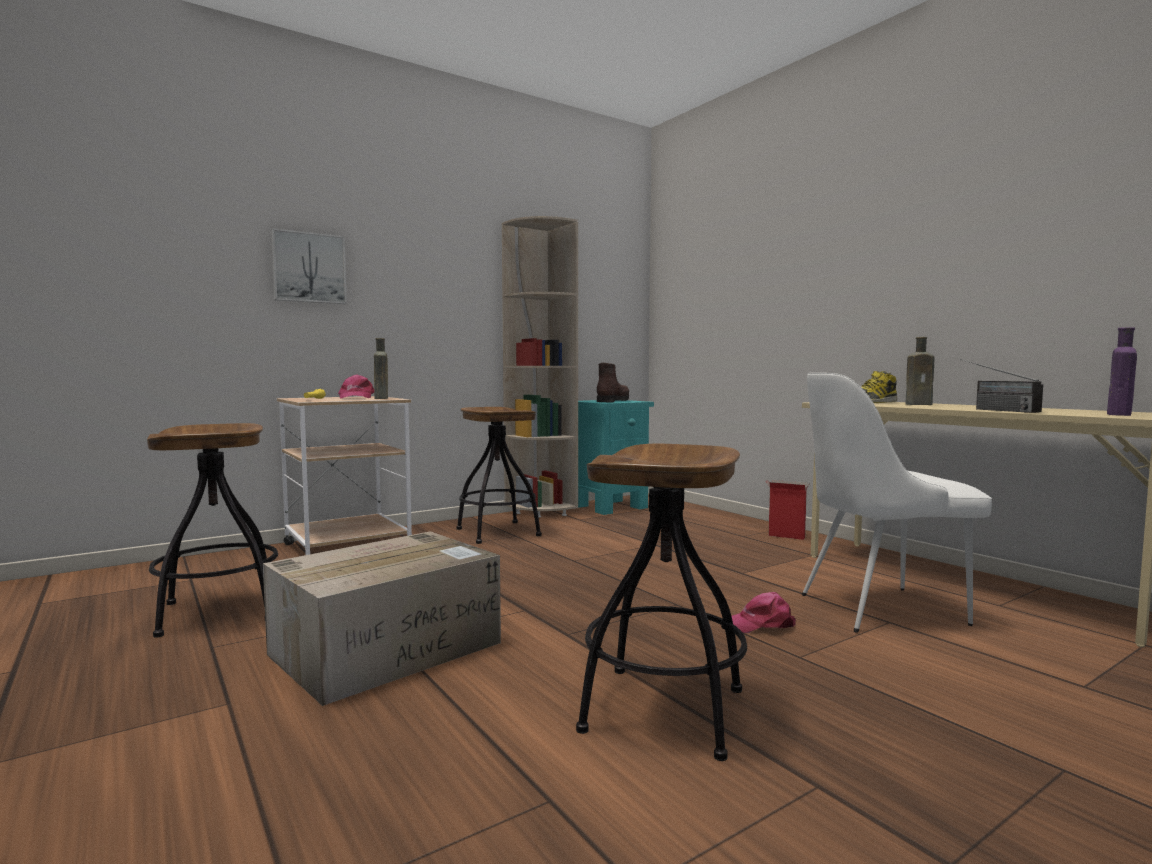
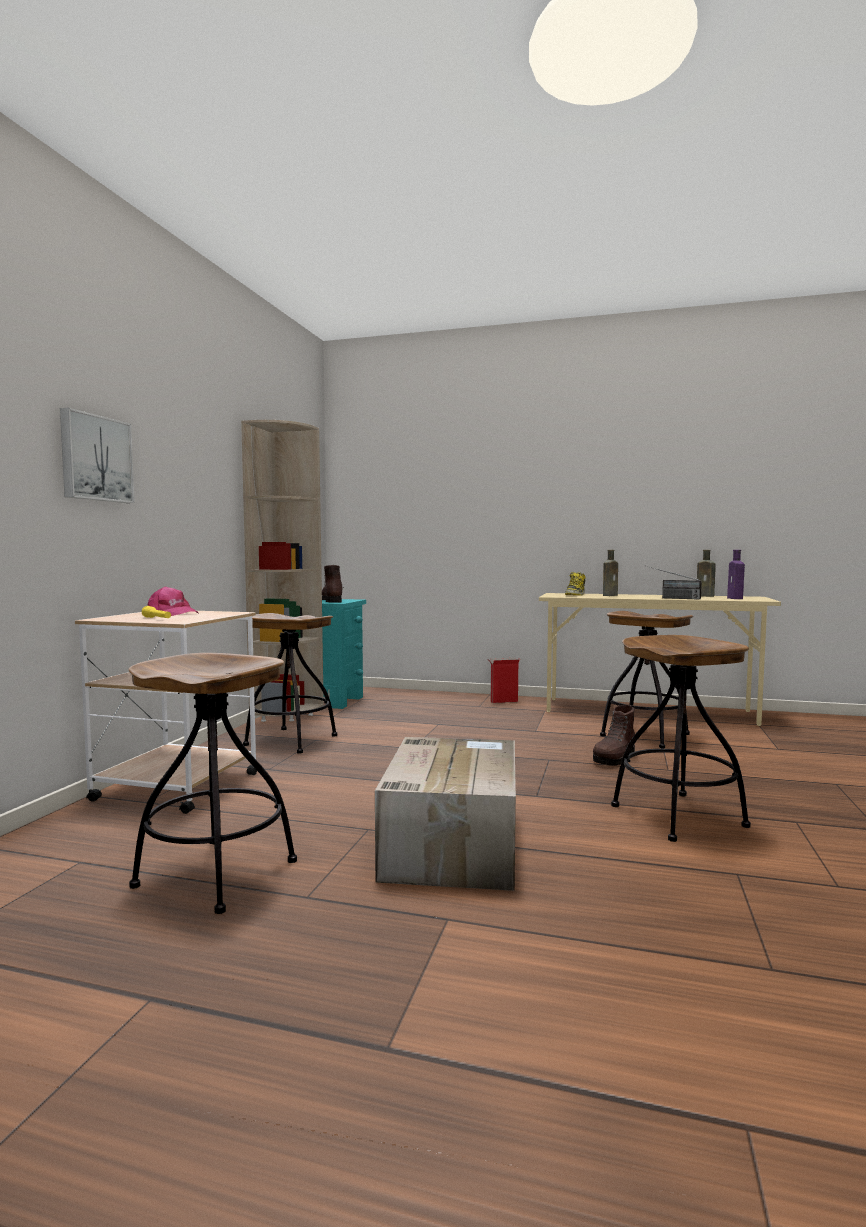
camera: 40 degrees left, 0 degrees up
brown bottle [374,338,388,399] -> brown bottle moved to [697,550,716,597]
pink cap [731,592,796,633] -> brown boot [593,705,635,765]
white chair [802,373,992,633] -> brown stool [600,611,693,748]

